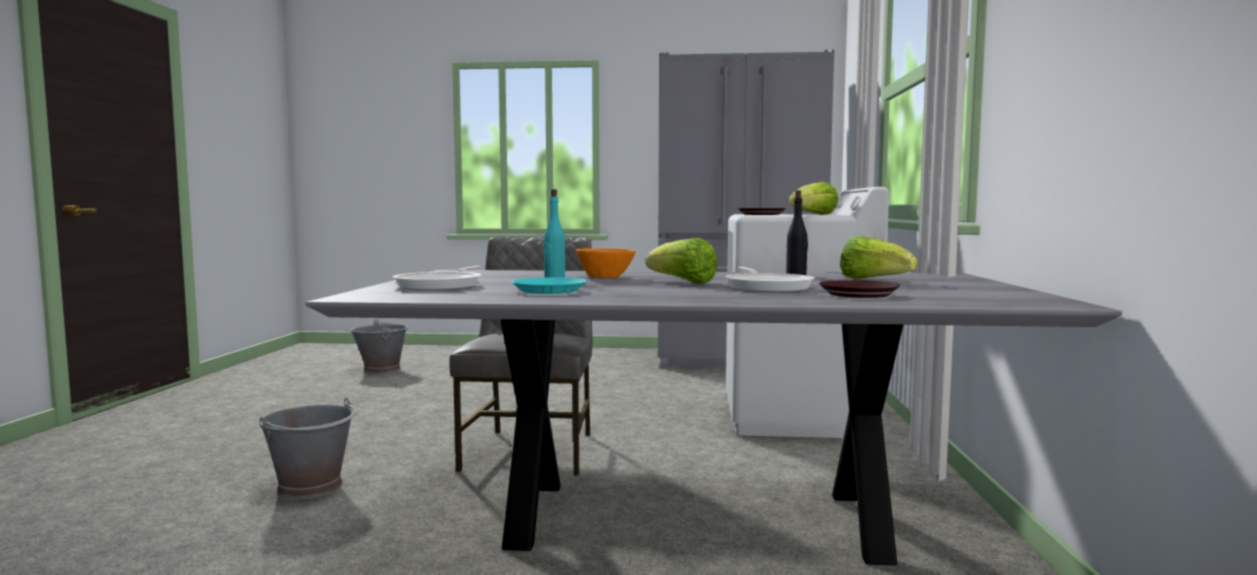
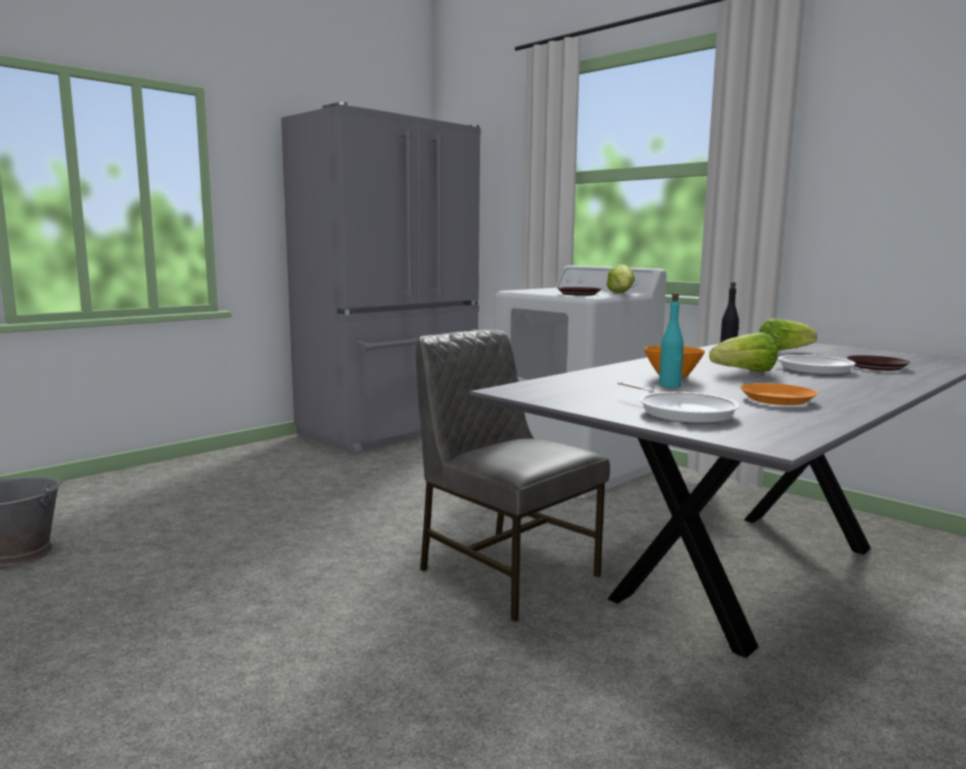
camera: 50 degrees left, 5 degrees up
grey bucket [259,398,356,499] -> none
turquoise plate [512,277,587,294] -> orange plate [740,383,818,405]

